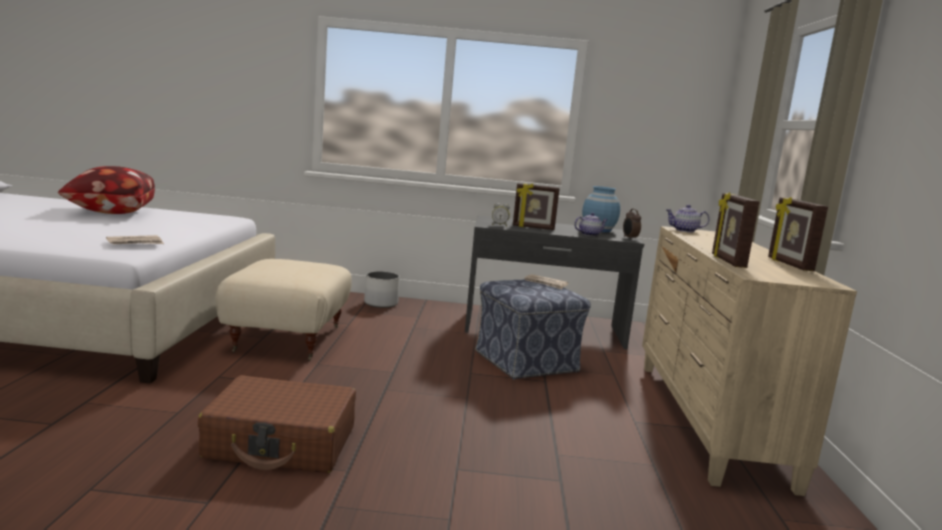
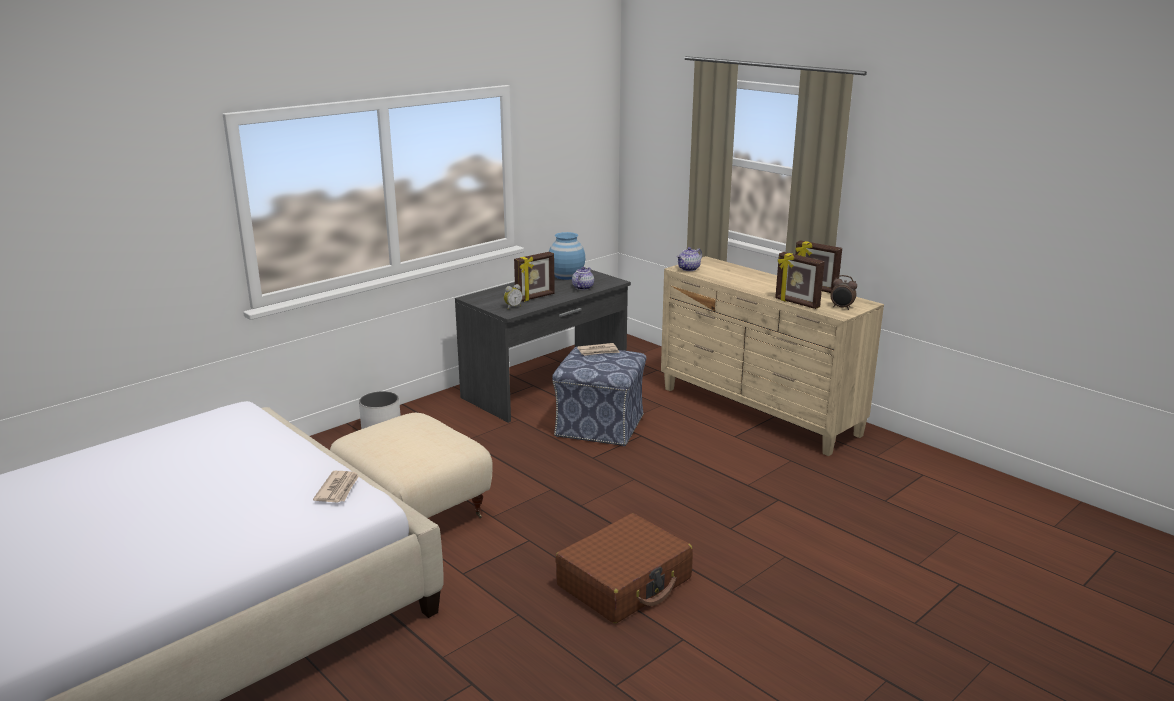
camera: 45 degrees left, 10 degrees up
pillow [58,166,155,214] -> none
alarm clock [623,209,641,239] -> alarm clock moved to [830,275,857,310]

